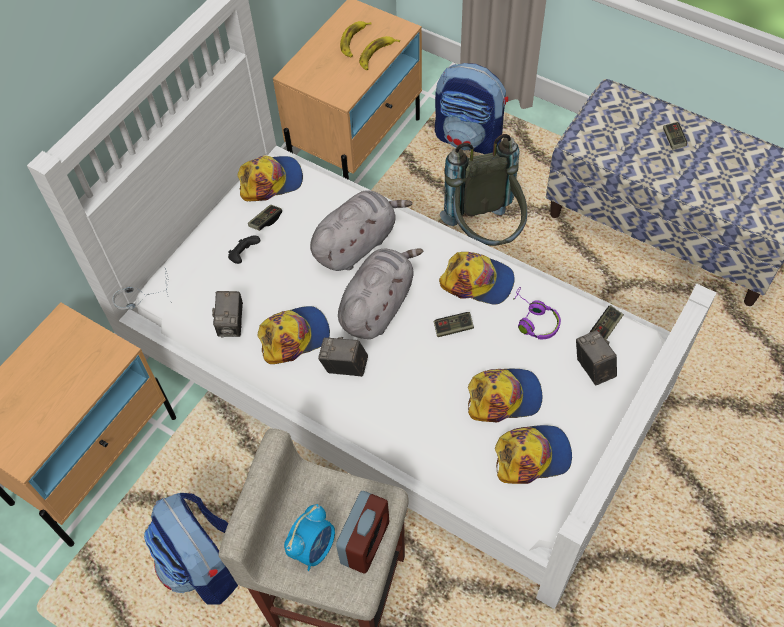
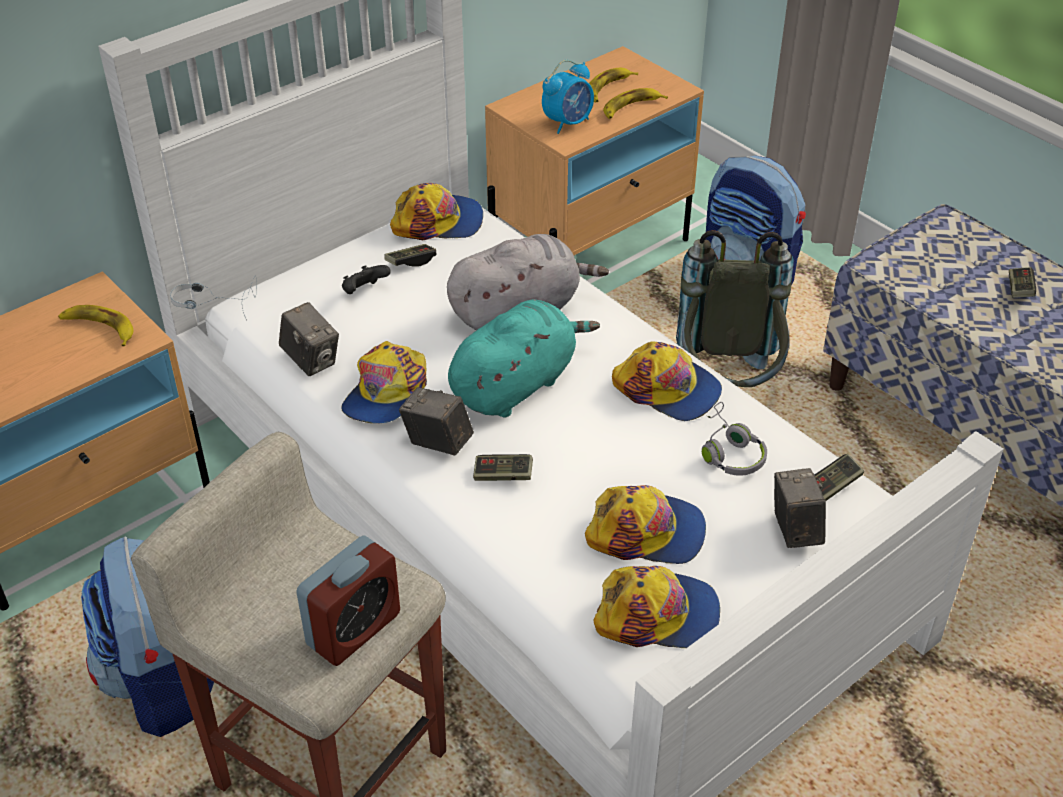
camera: 15 degrees right, 15 degrees down
camera [212,291,243,337] -> camera turned 60 degrees counterclockwise [279,302,339,376]
cap [258,306,330,364] -> cap turned 120 degrees clockwise [341,341,427,423]
alarm clock [284,504,335,571] -> alarm clock moved to [542,60,594,134]
grey plush toy [338,248,423,339] -> turquoise plush toy [448,299,600,418]
game controller [434,312,474,337] -> game controller moved to [473,454,533,481]
purple headphones [513,287,561,339] -> grey headphones [702,402,767,476]
none -> banana [58,305,133,346]

